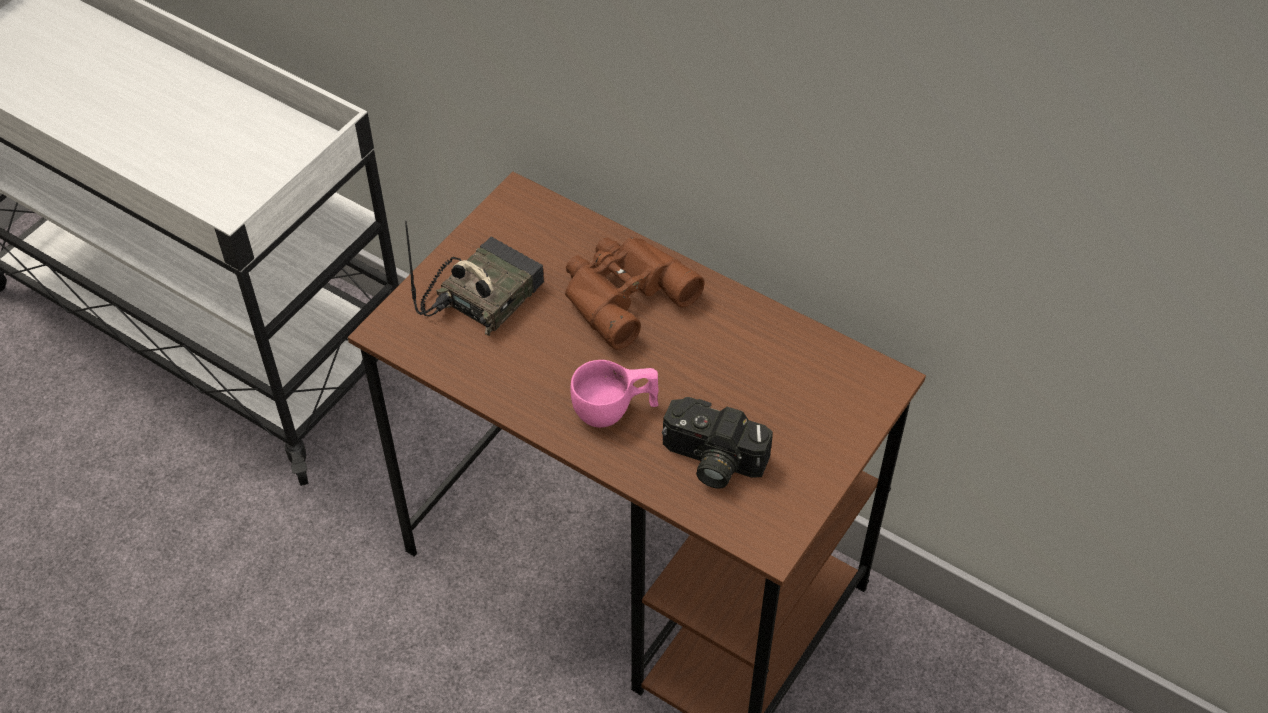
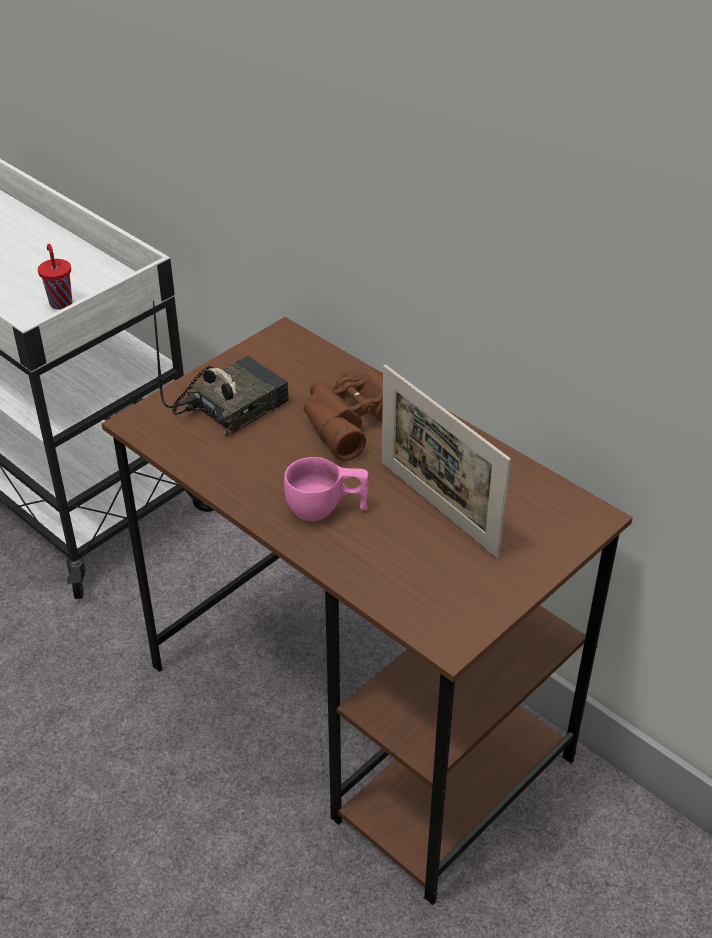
camera: 10 degrees right, 10 degrees down
camera [662,397,773,489] -> none
none -> red cup [38,244,72,310]
none -> picture frame [381,364,511,558]

